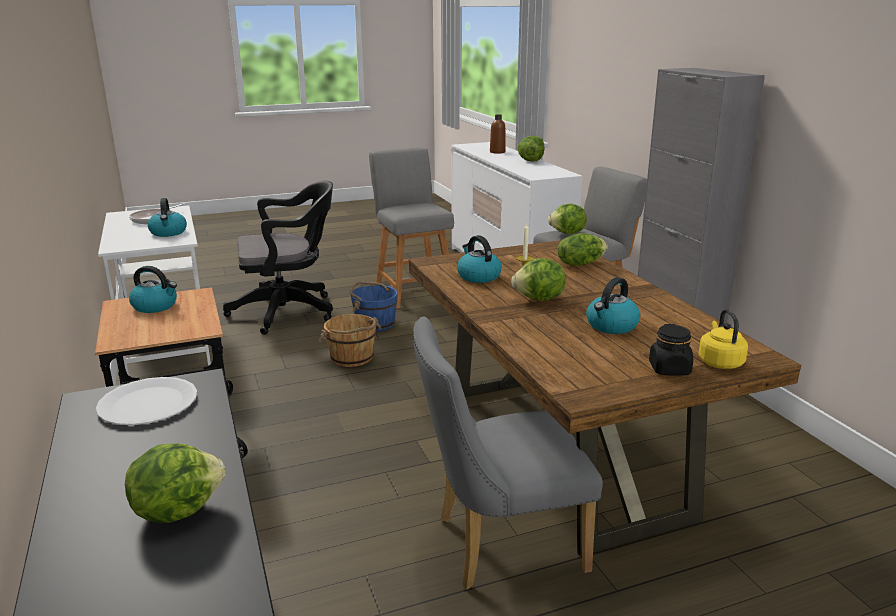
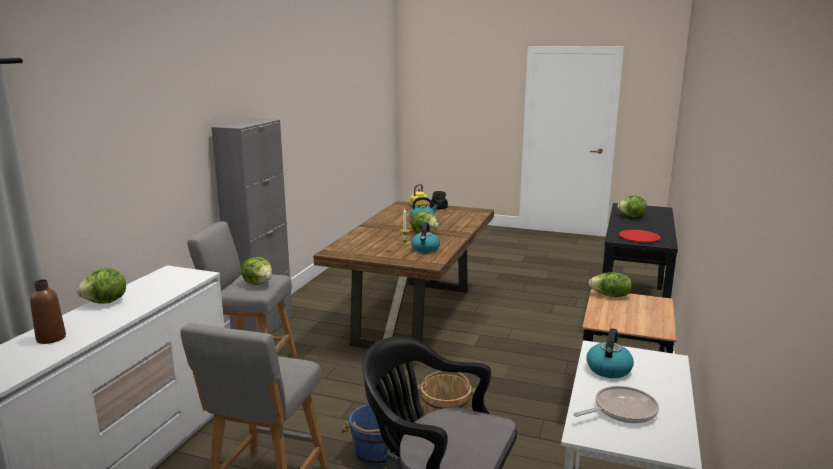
camera: 140 degrees left, 5 degrees down
white plate [96,377,197,425] -> red plate [619,230,661,242]
kettle [129,266,177,313] -> none
grey chair [413,316,603,589] -> none
lettuce [557,234,608,266] -> lettuce moved to [589,273,632,297]

